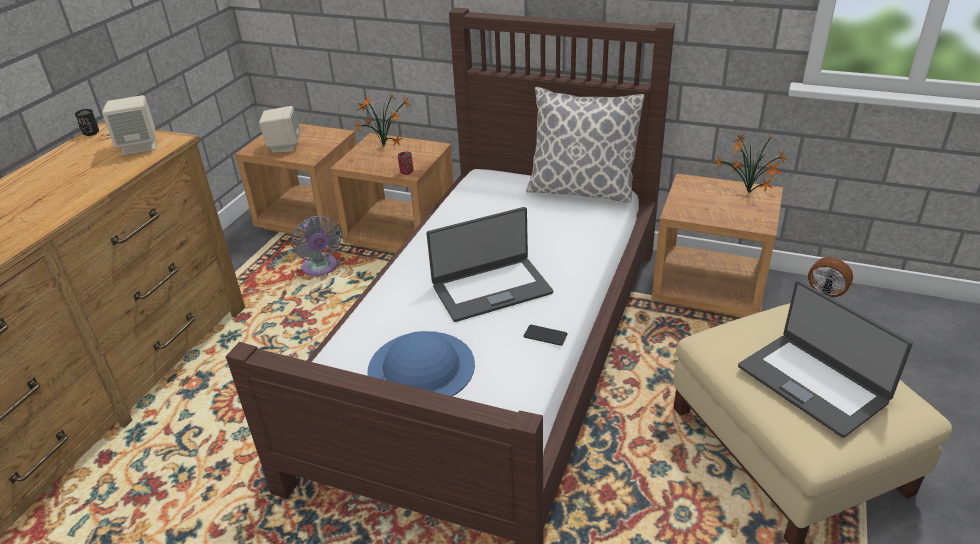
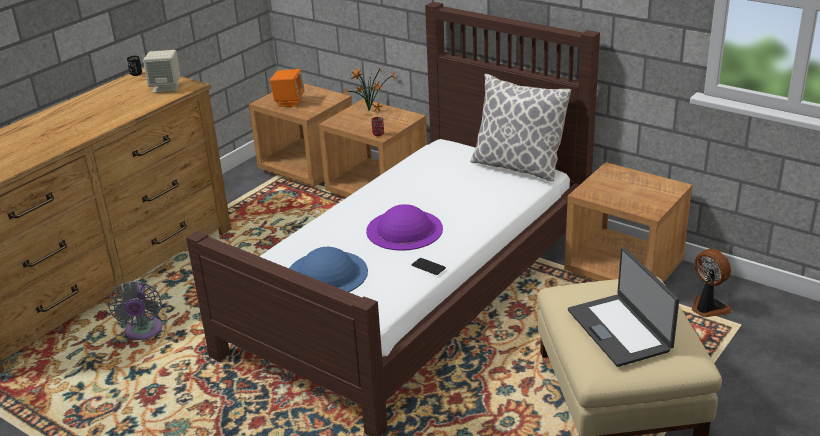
camera: 15 degrees right, 5 degrees down
beige speaker [259,106,300,153] -> orange speaker [270,69,305,107]
grey fan [291,216,342,276] -> grey fan moved to [108,281,162,340]
laptop [426,207,553,322] -> purple hat [366,204,443,251]
potted plant [714,133,787,193] -> none

